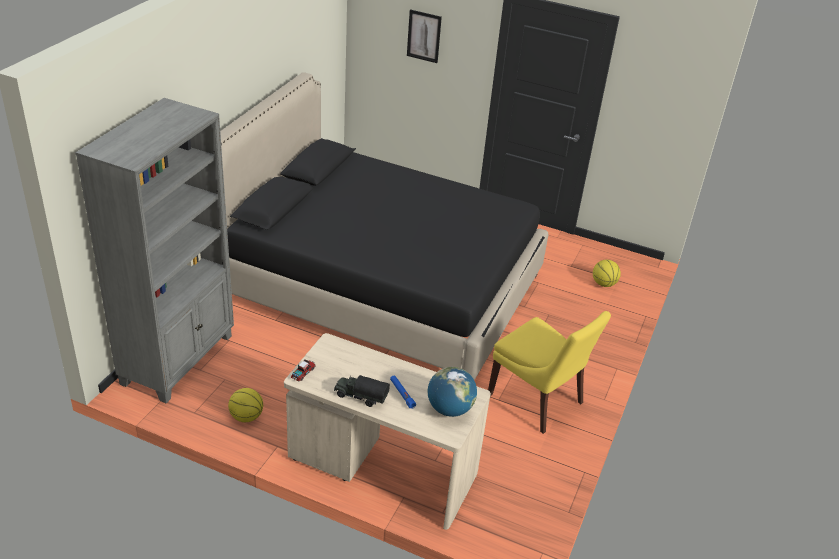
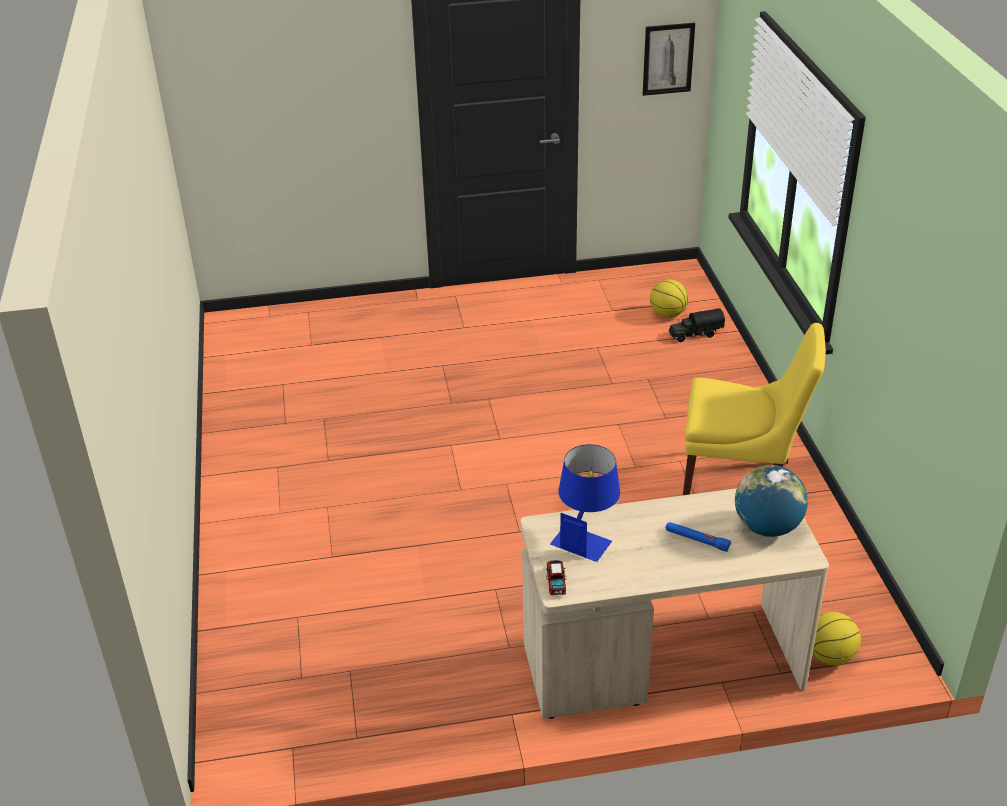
camera: 30 degrees left, 0 degrees up
grey bookcase [75,98,234,403] -> none
black bed [220,72,548,380] -> none
basketball [228,388,263,422] -> basketball moved to [812,612,861,666]
toy truck [334,375,390,407] -> toy truck moved to [669,308,725,342]
picture [407,9,442,63] -> picture moved to [643,23,695,96]
none -> blue table lamp [550,444,620,562]

